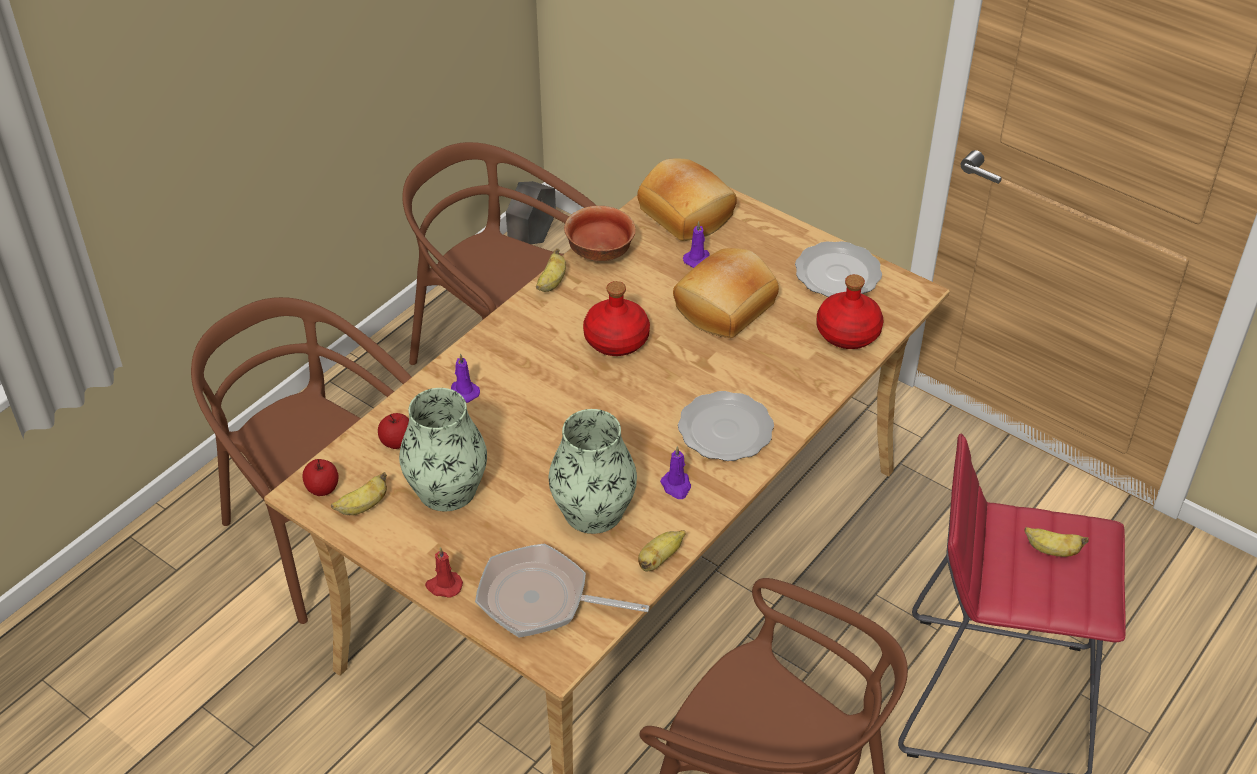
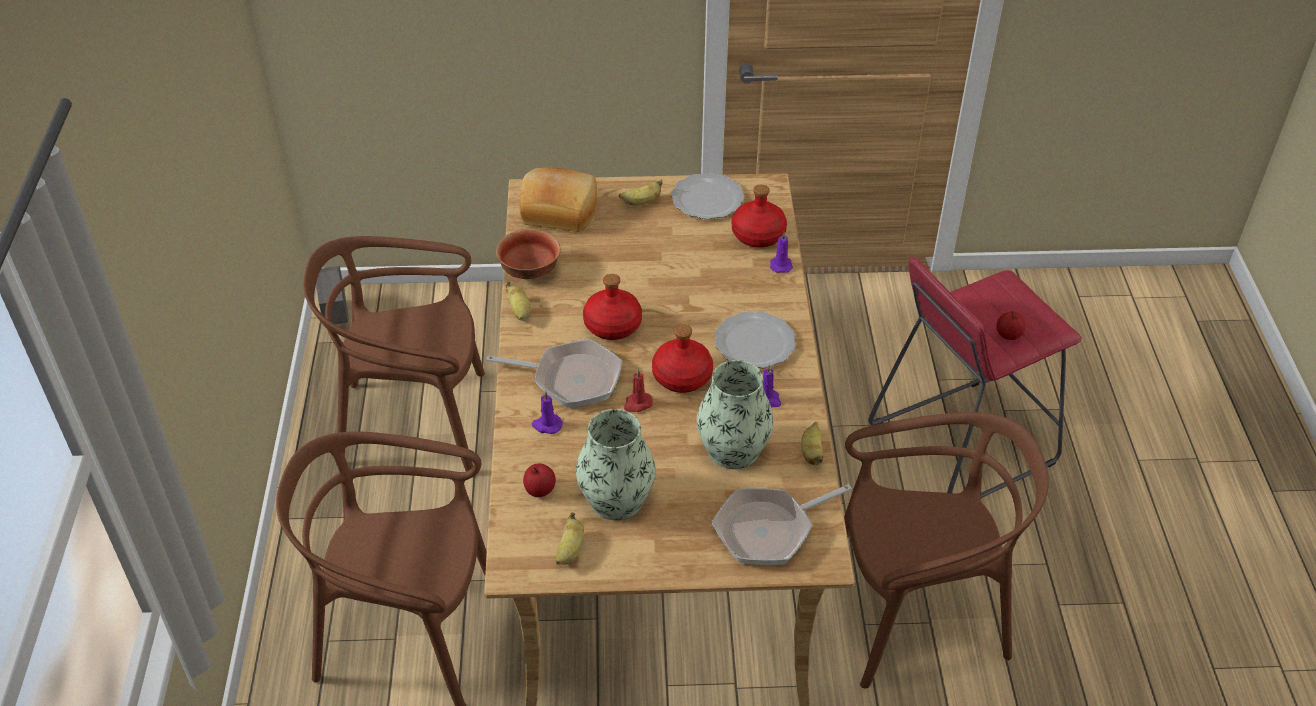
camera: 40 degrees left, 0 degrees up
apple [302,459,339,496] -> apple moved to [996,311,1026,340]
red candle [425,547,463,598] -> red candle moved to [624,369,653,412]
bread [673,248,779,338] -> none
purple candle [683,221,709,268] -> purple candle moved to [770,232,793,273]
banana [1025,527,1089,557] -> banana moved to [619,180,663,206]
none -> frying pan [486,339,622,408]
none -> red bottle [652,325,713,393]

